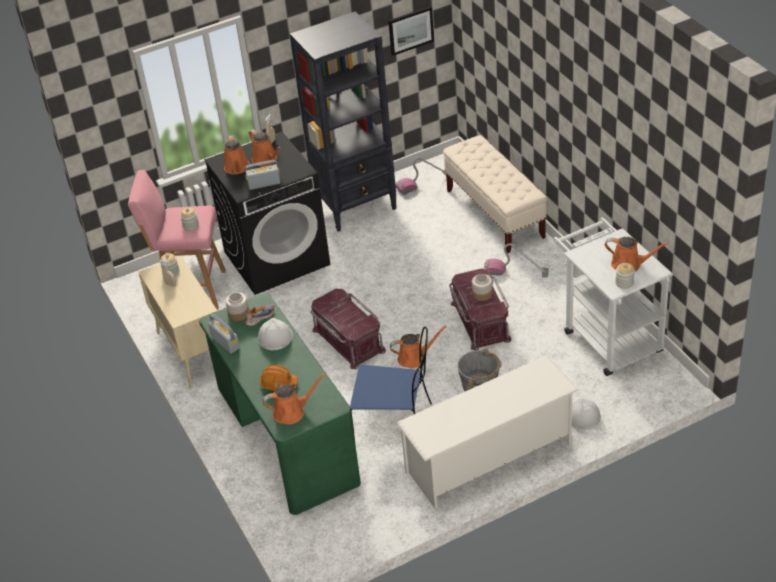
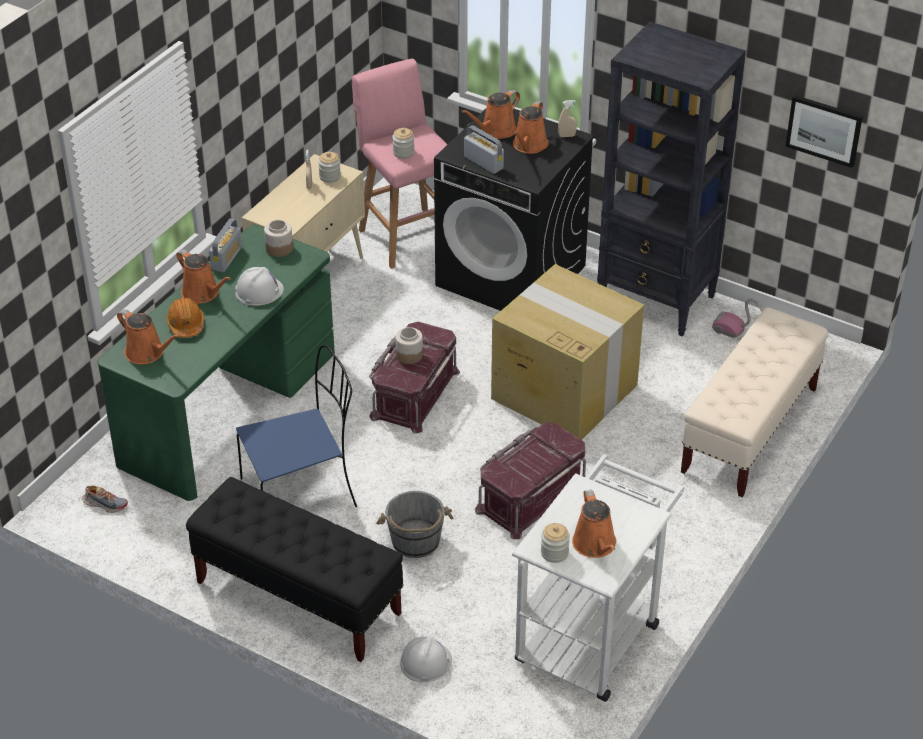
camera: 55 degrees right, 0 degrees up
shoe [245,304,274,326] -> shoe moved to [82,485,128,513]
blue chair [350,327,432,446] -> blue chair turned 90 degrees counterclockwise [236,345,357,507]
orange watering can [390,326,447,368] -> orange watering can moved to [176,249,231,304]
white shoe rack [396,355,579,509] -> black bench [186,477,404,662]
jar [472,274,492,301] -> jar moved to [395,327,423,364]
vacuum cleaner [484,243,549,278] -> none
none -> cardboard box [491,264,644,440]

